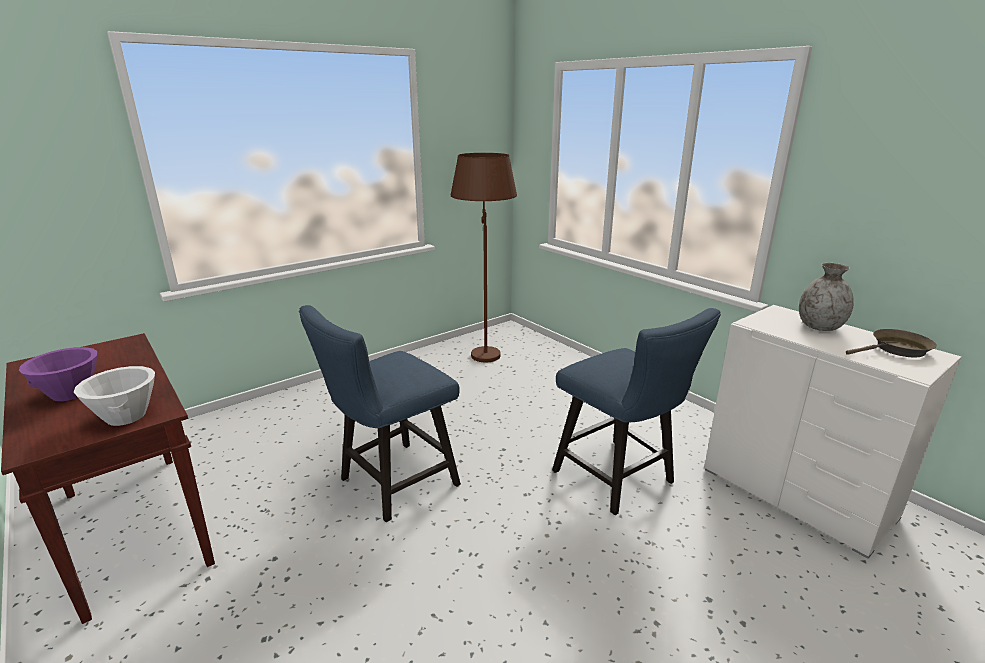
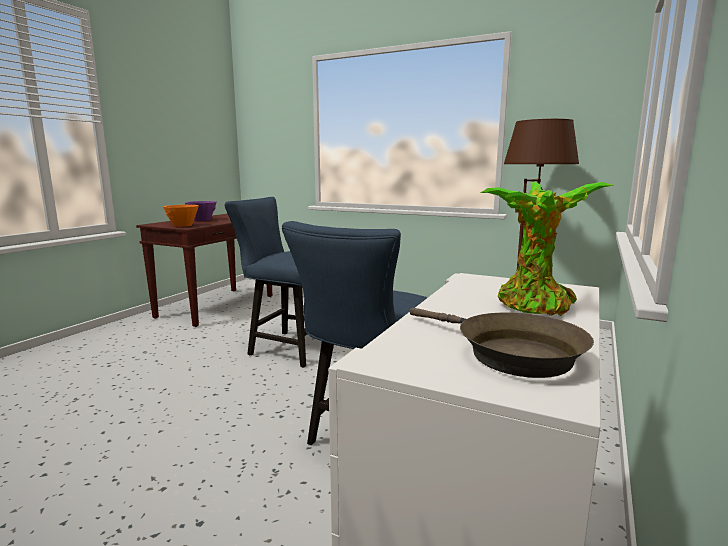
camera: 65 degrees right, 10 degrees down
white bowl [74,366,155,426] -> orange bowl [163,205,199,227]
grey vase [799,263,854,331] -> potted plant [480,182,613,316]

